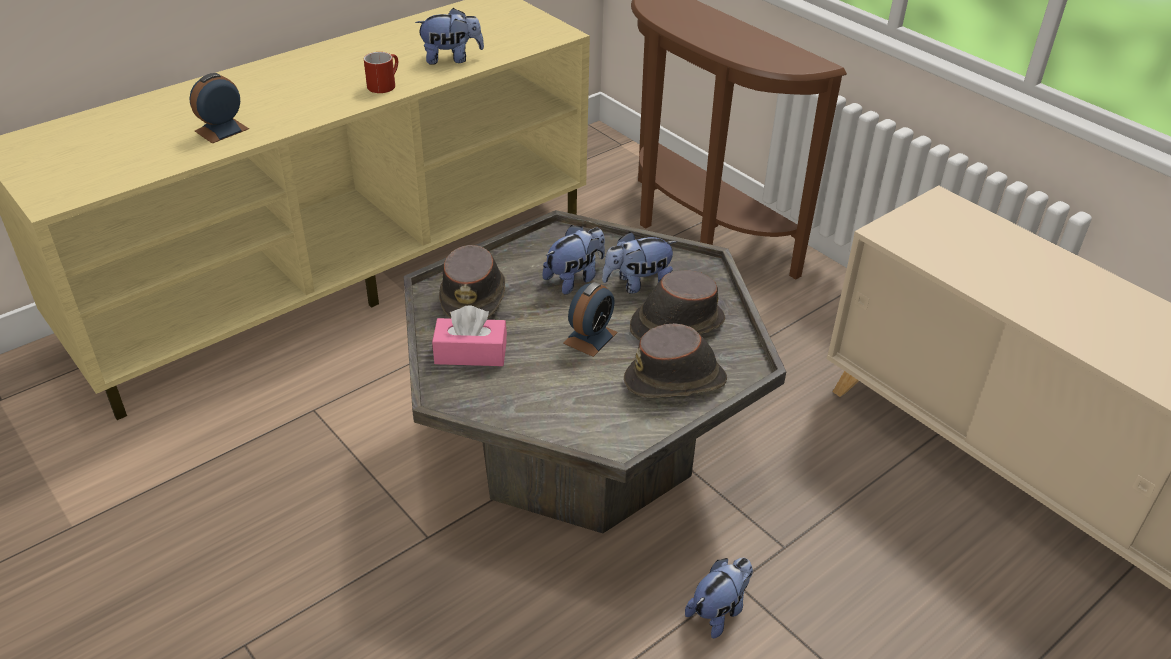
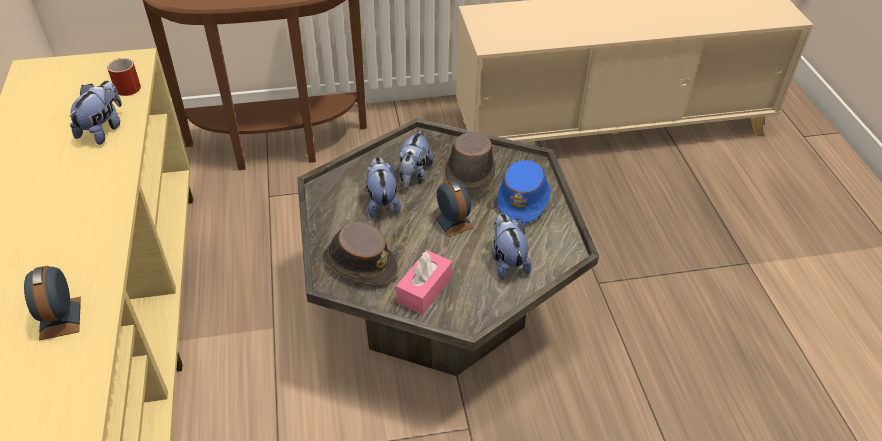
camera: 60 degrees left, 5 degrees up
red mug [364,52,398,93] -> red mug moved to [107,58,141,96]
brown hat [624,323,727,398] -> blue hat [497,160,551,224]
plush toy [685,558,753,638] -> plush toy moved to [491,213,532,280]

